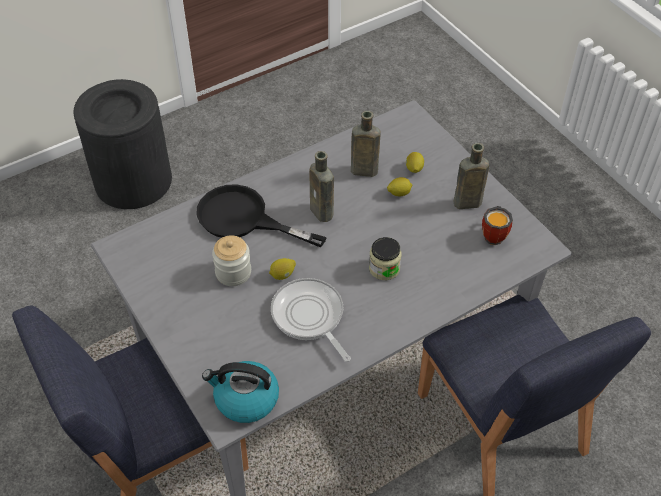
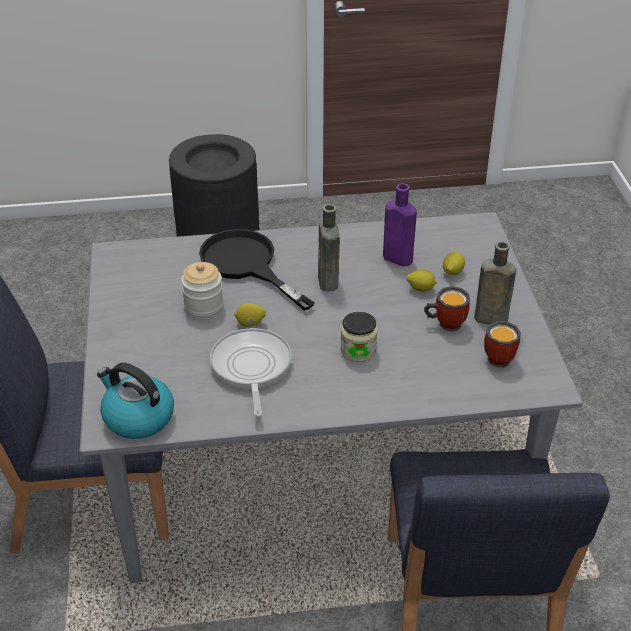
camera: 25 degrees right, 10 degrees down
brown bottle [351,111,381,177] -> purple bottle [383,183,417,267]
none -> mug [424,286,470,332]

